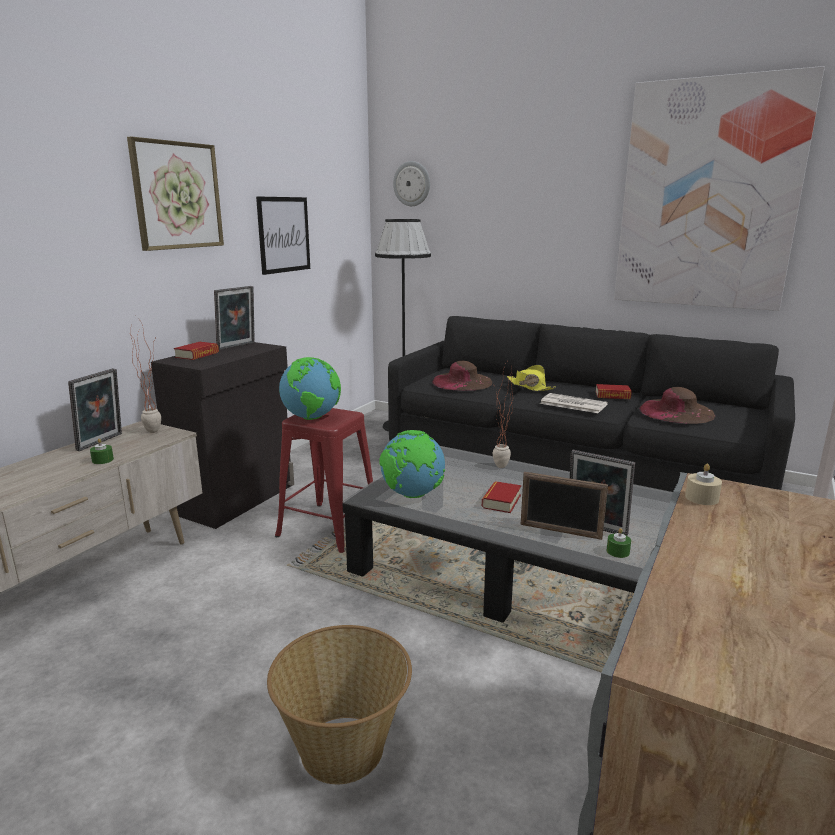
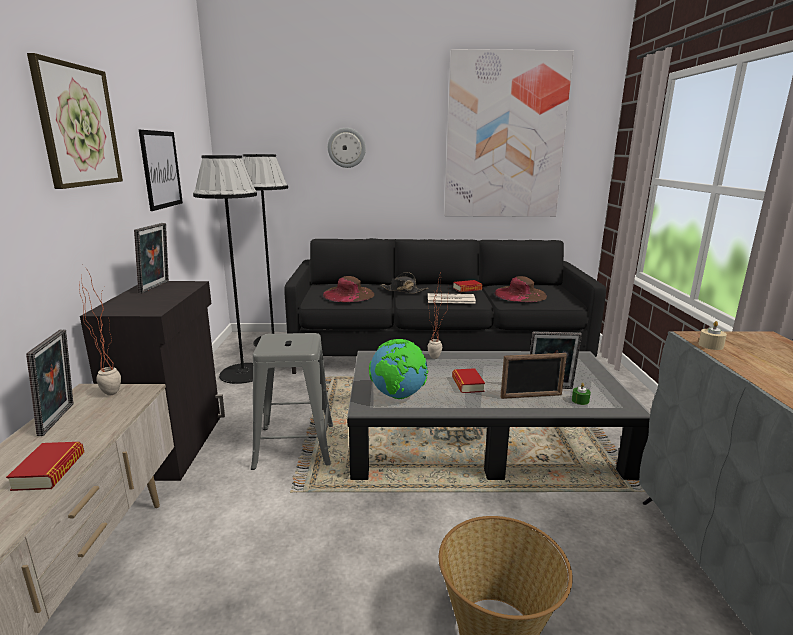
camera: 30 degrees left, 0 degrees up
green candle [90,438,114,464] -> none
book [174,342,219,360] -> book moved to [6,442,84,491]
red stool [275,408,373,553] -> grey stool [251,333,333,470]
globe [279,357,341,420] -> none
wall clock [393,161,430,206] -> wall clock moved to [328,128,366,168]
yellow hat [507,365,556,391] -> black hat [380,272,428,294]
none -> black floor lamp [193,155,257,384]

